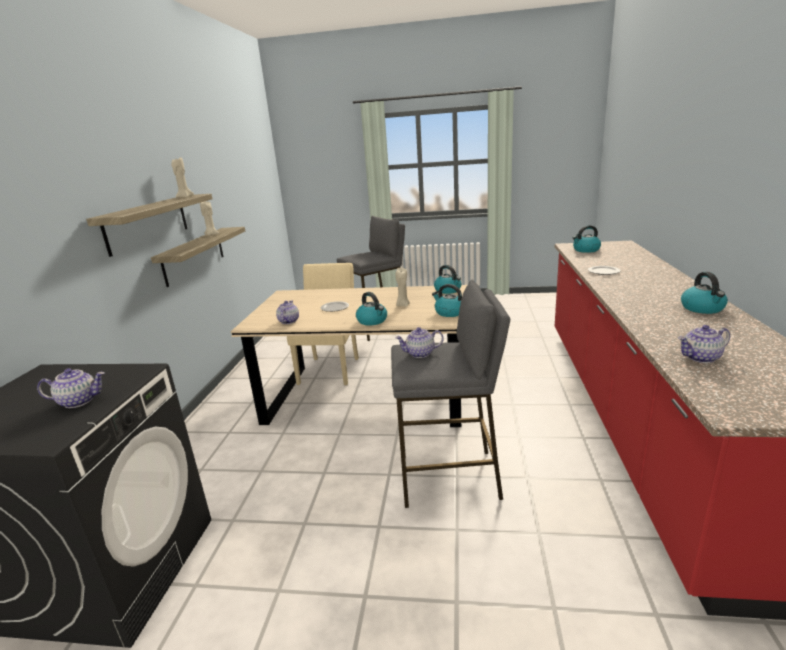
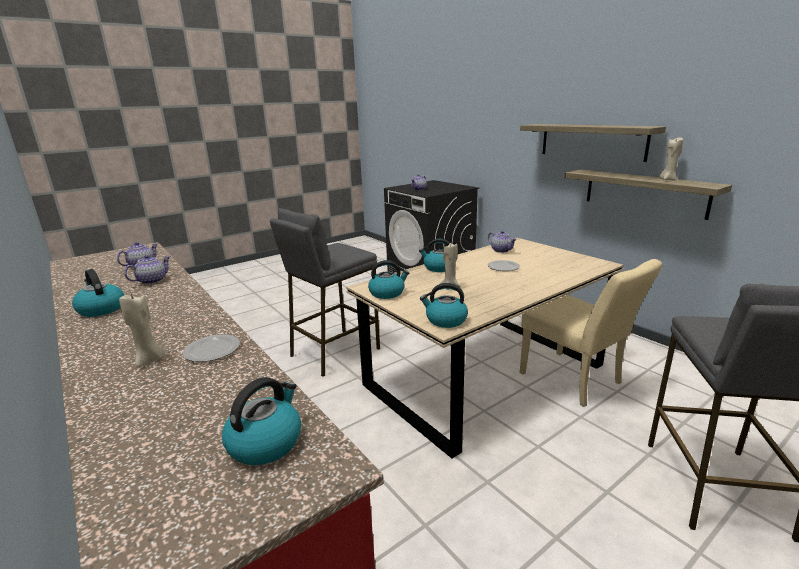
camera: 135 degrees right, 0 degrees up
beige candle [171,157,194,198] -> beige candle moved to [119,294,165,367]
teapot [395,327,443,358] -> teapot moved to [124,255,171,284]

